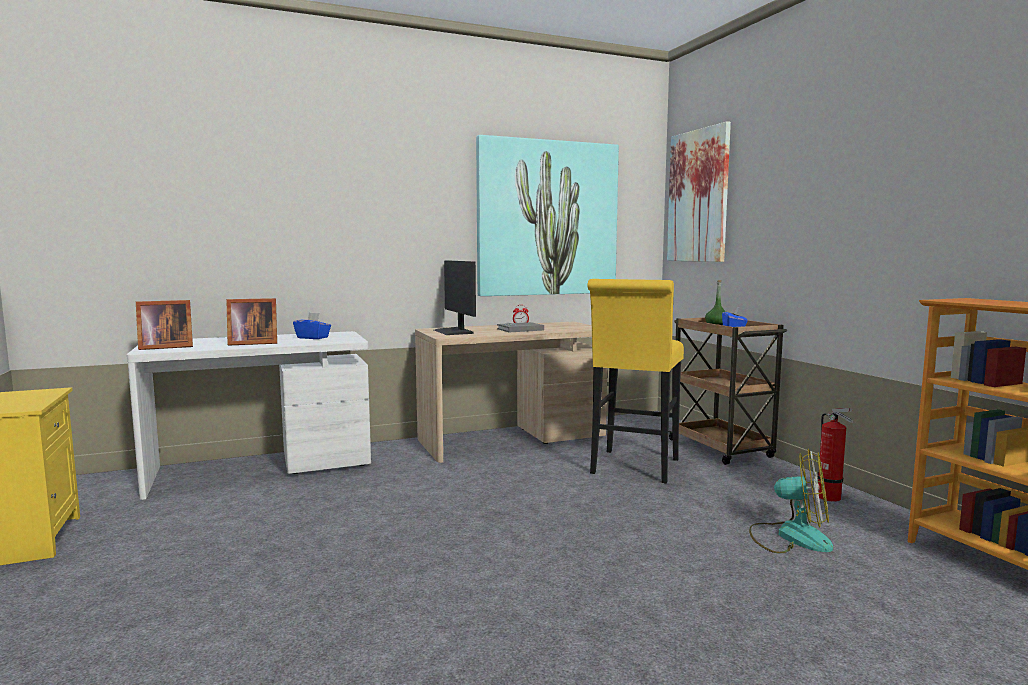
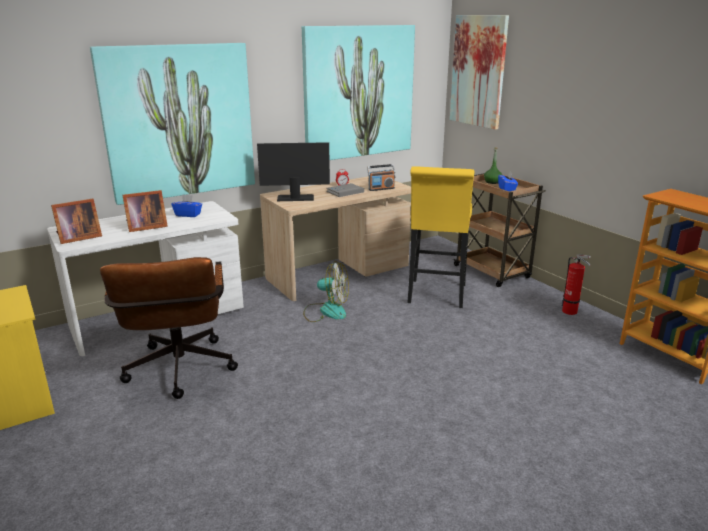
camera: 10 degrees left, 15 degrees up
monitor [434,260,476,335] -> monitor turned 120 degrees clockwise [257,142,330,201]
fan [749,449,833,553] -> fan moved to [303,261,349,322]
none -> picture [90,43,255,205]
none -> brown office chair [100,257,238,399]
none -> radio [367,164,395,191]

